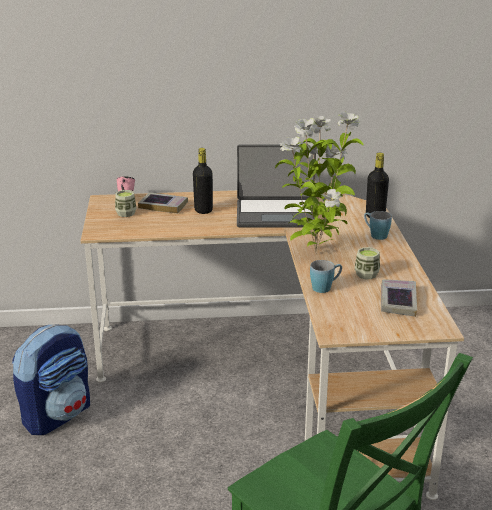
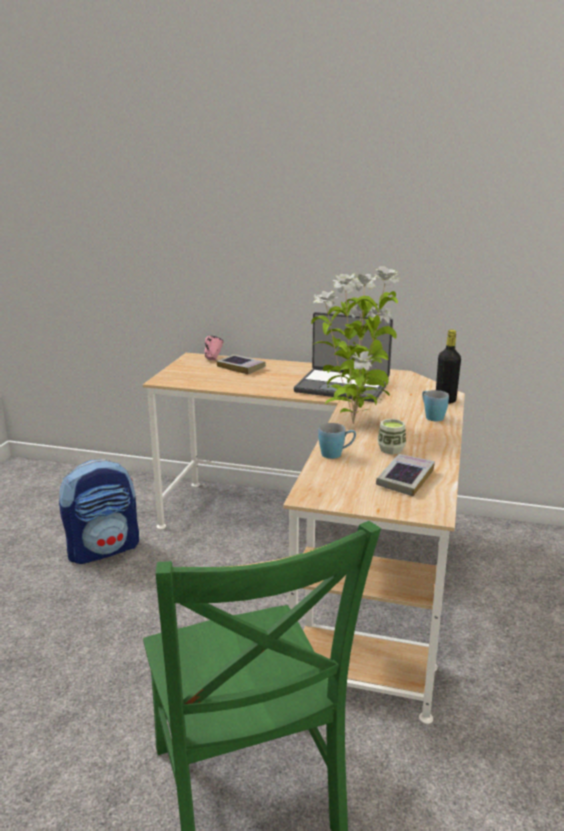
camera: 20 degrees right, 5 degrees down
cup [115,190,136,217] -> none
black bottle [193,148,213,214] -> none

